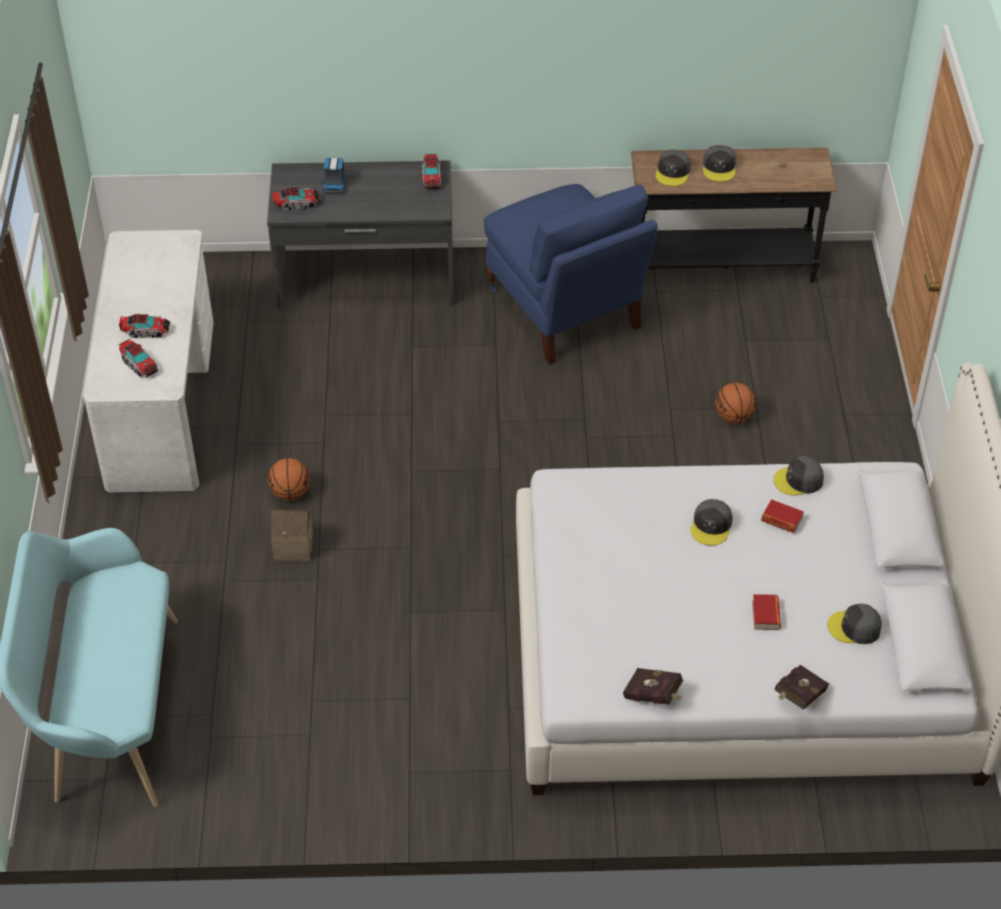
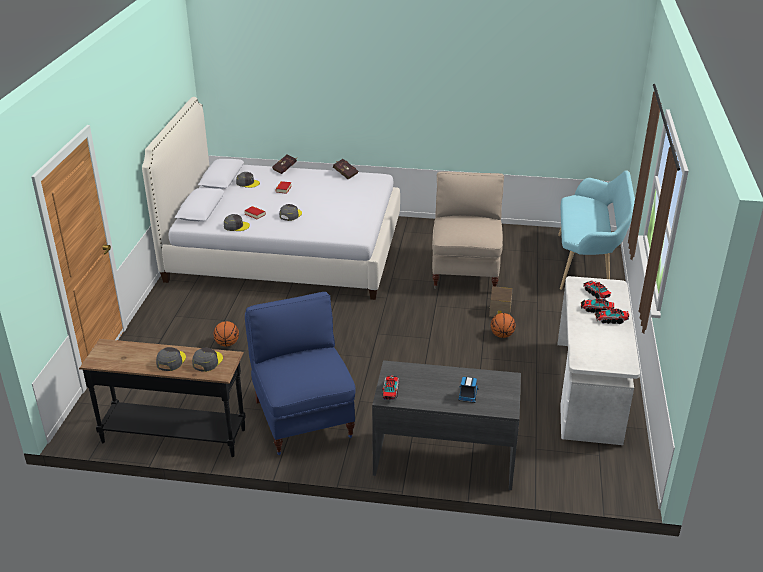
camera: 170 degrees left, 15 degrees down
toy truck [272,187,320,211] -> toy truck moved to [595,308,630,324]
none -> beige chair [432,171,504,289]

